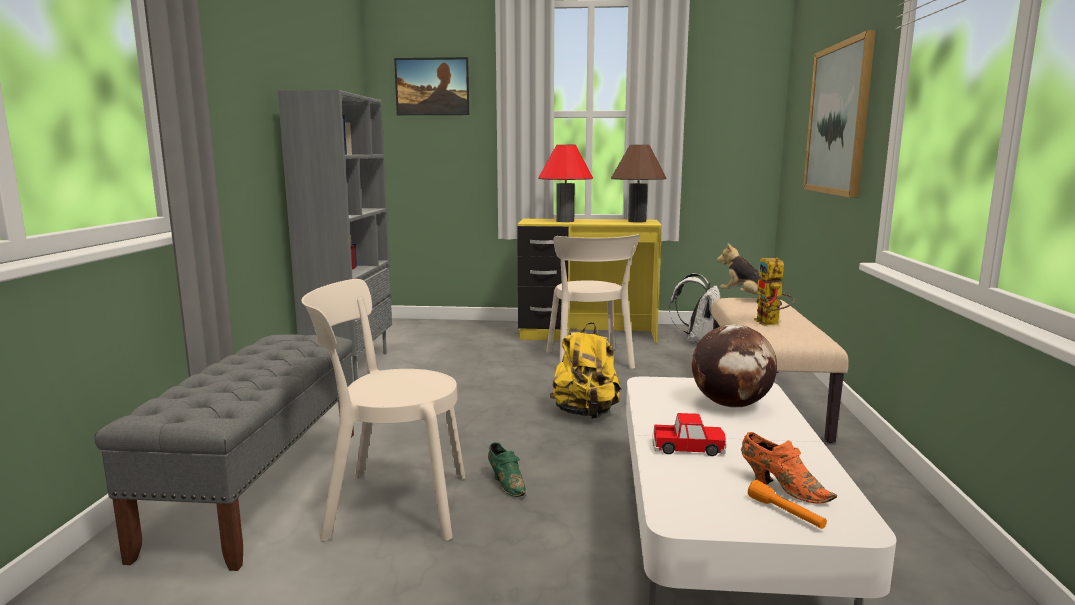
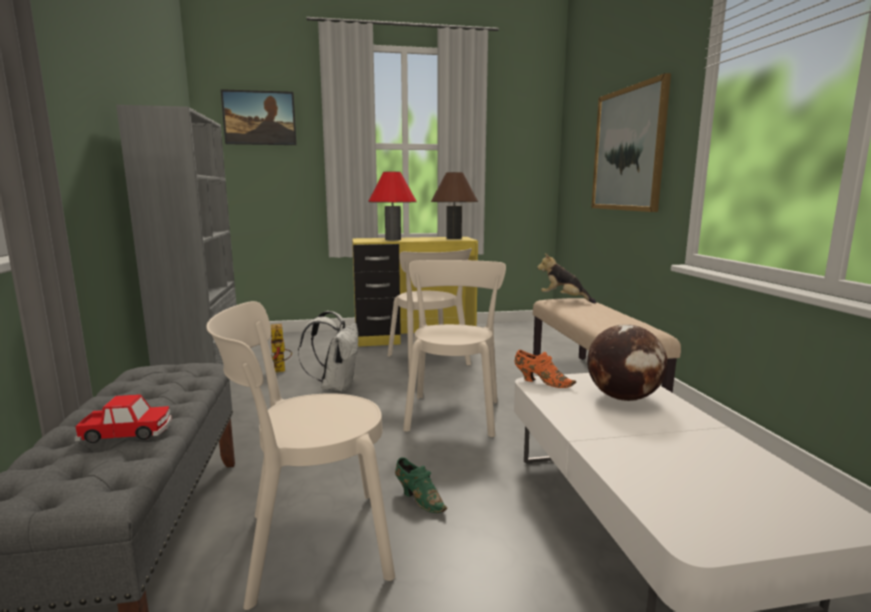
camera: 15 degrees left, 0 degrees up
yellow backpack [550,322,621,419] -> beige chair [403,260,506,437]
toy car [652,413,726,456] -> toy car moved to [75,394,172,443]
white backpack [669,273,720,343] -> white backpack moved to [298,311,358,392]
orange shoe [741,432,837,504] -> orange shoe moved to [514,350,576,388]
orange flashlight [748,480,827,529] -> none
toy robot [754,258,795,325] -> toy robot moved to [271,324,292,373]

